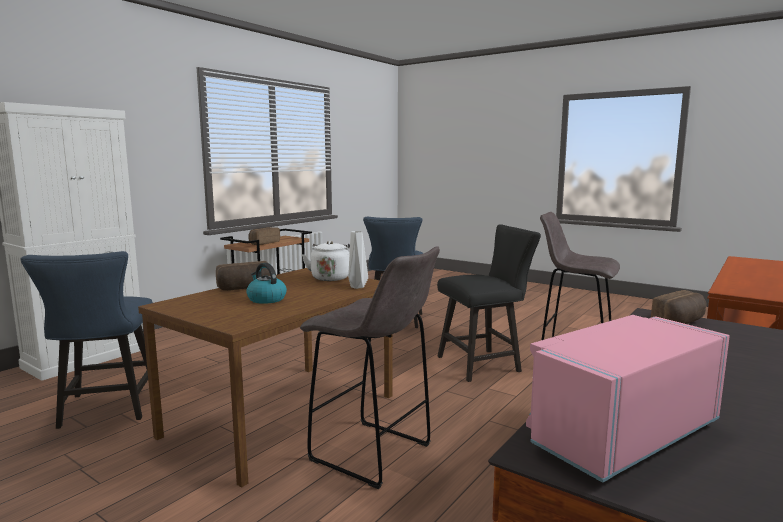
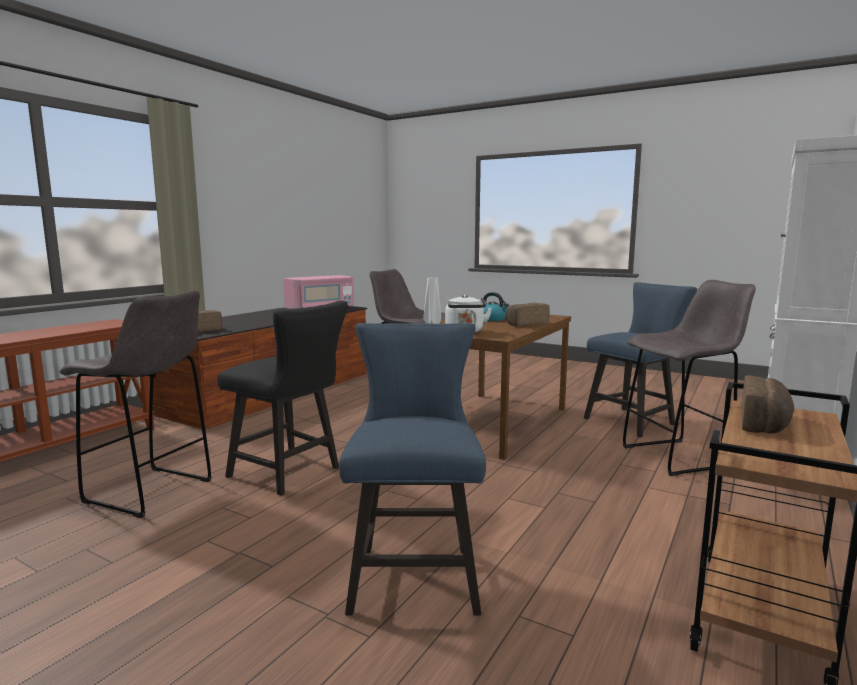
camera: 175 degrees right, 0 degrees up
blue chair [21,251,153,429] -> blue chair turned 75 degrees clockwise [584,282,697,438]
black chair [437,224,541,382] -> black chair turned 120 degrees counterclockwise [217,301,348,496]
none -> grey stool [623,280,756,476]

